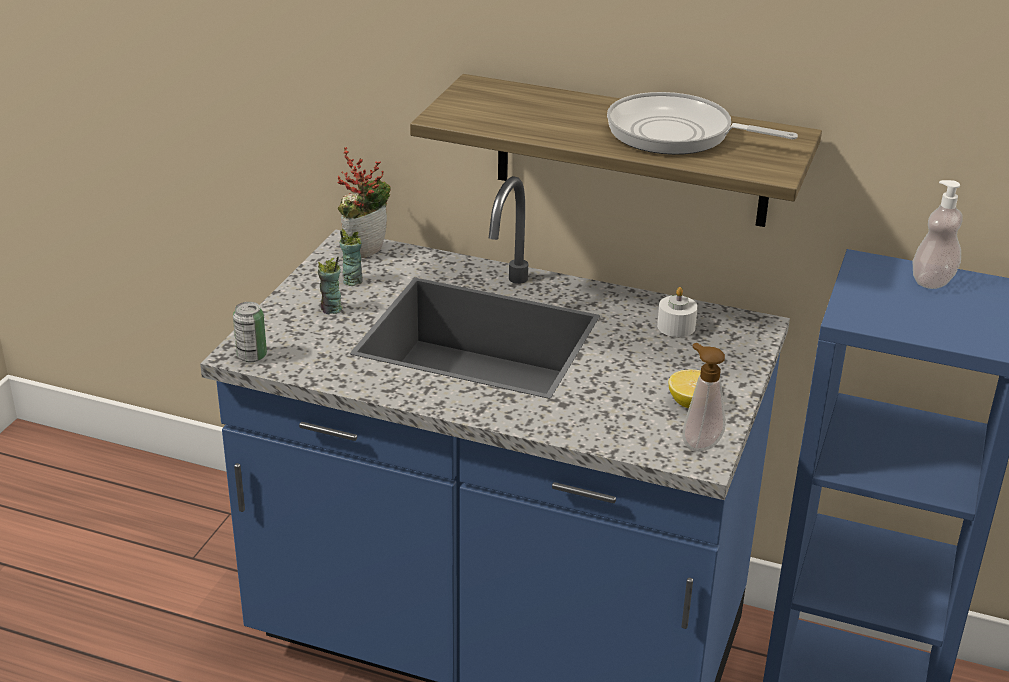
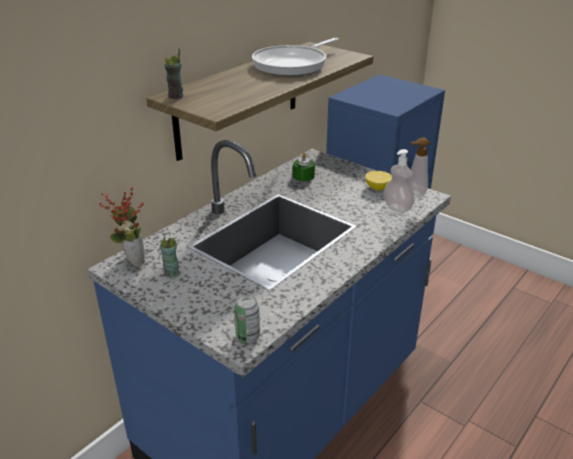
camera: 70 degrees left, 0 degrees up
cup [318,257,342,314] -> cup moved to [164,48,184,99]
white candle [657,287,698,337] -> green candle [293,153,315,181]
soap dispenser [912,180,963,289] -> soap dispenser moved to [384,149,414,213]

